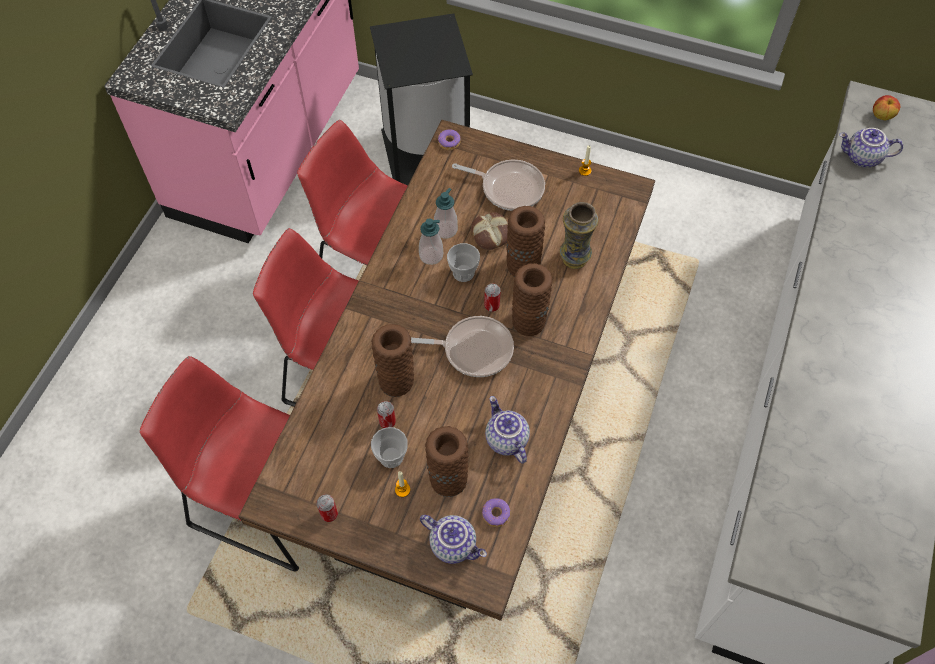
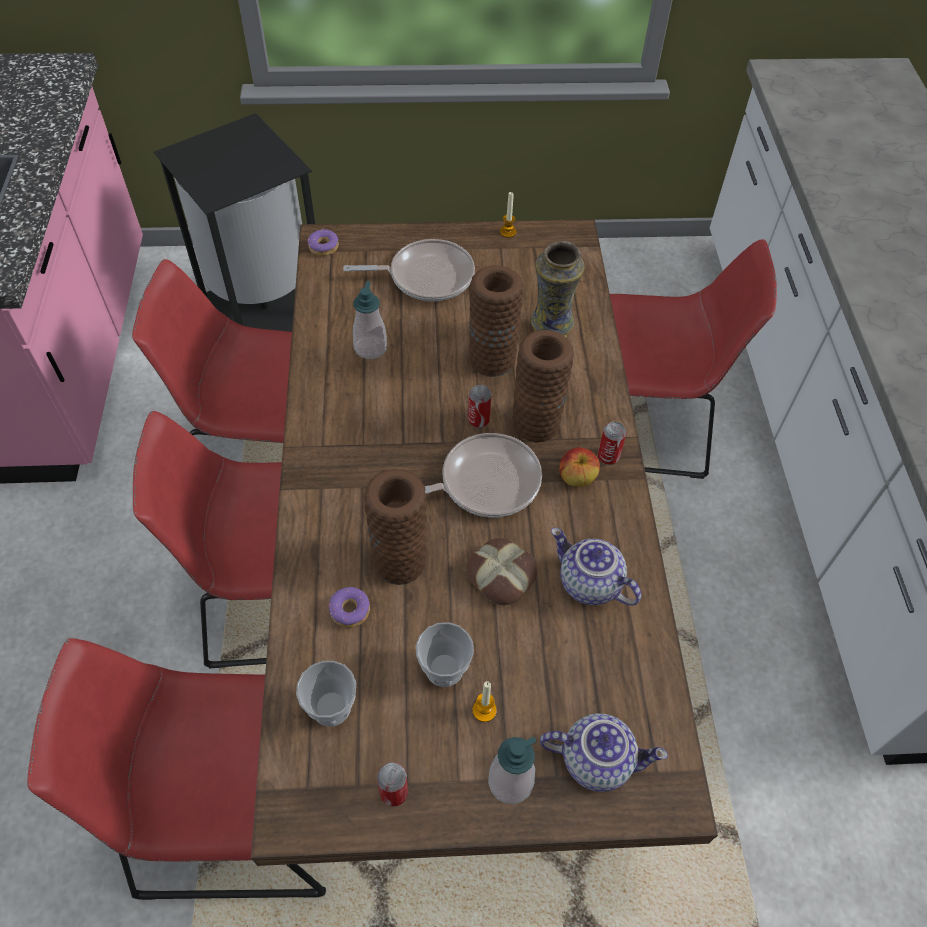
camera: 25 degrees left, 5 degrees down
can [377,401,396,428] -> can moved to [598,422,627,465]
soap dispenser [419,218,443,265] -> soap dispenser moved to [488,736,537,804]
brown vase [425,426,468,497] -> none
cup [447,243,480,282] -> cup moved to [296,661,356,727]
bread [471,212,508,250] -> bread moved to [466,538,537,605]
donut [482,498,510,527] -> donut moved to [329,587,370,628]
teapot [839,128,903,167] -> none
apple [873,95,900,120] -> apple moved to [559,448,600,486]
none -> red chair [610,239,777,479]

